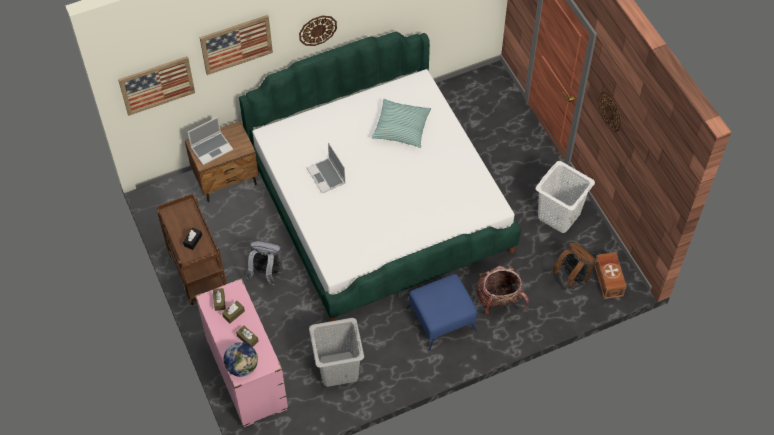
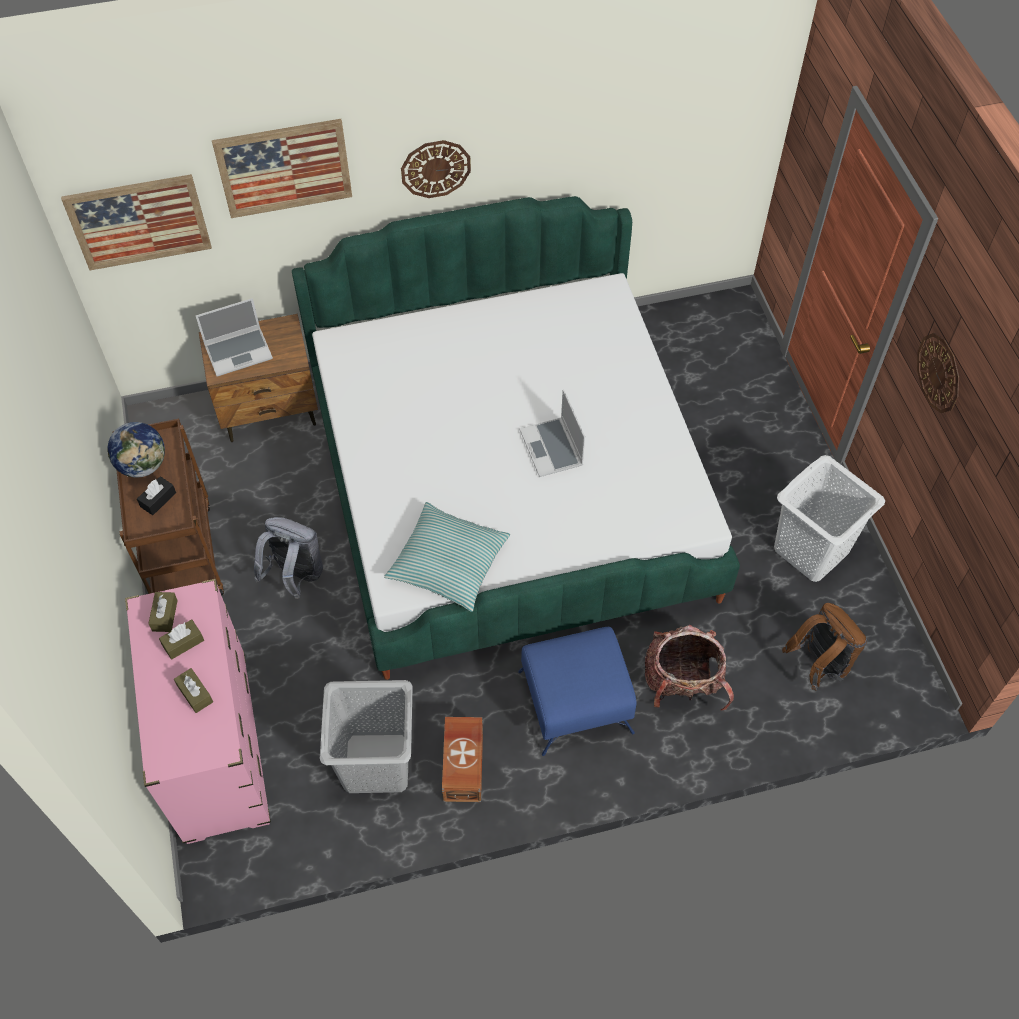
camera: 10 degrees right, 0 degrees up
globe [223,342,258,377] -> globe moved to [107,422,165,478]
laptop [306,143,345,193] -> laptop moved to [520,390,585,477]
pillow [372,99,431,148] -> pillow moved to [384,502,510,612]
brown storage box [594,252,626,299] -> brown storage box moved to [442,717,483,802]

